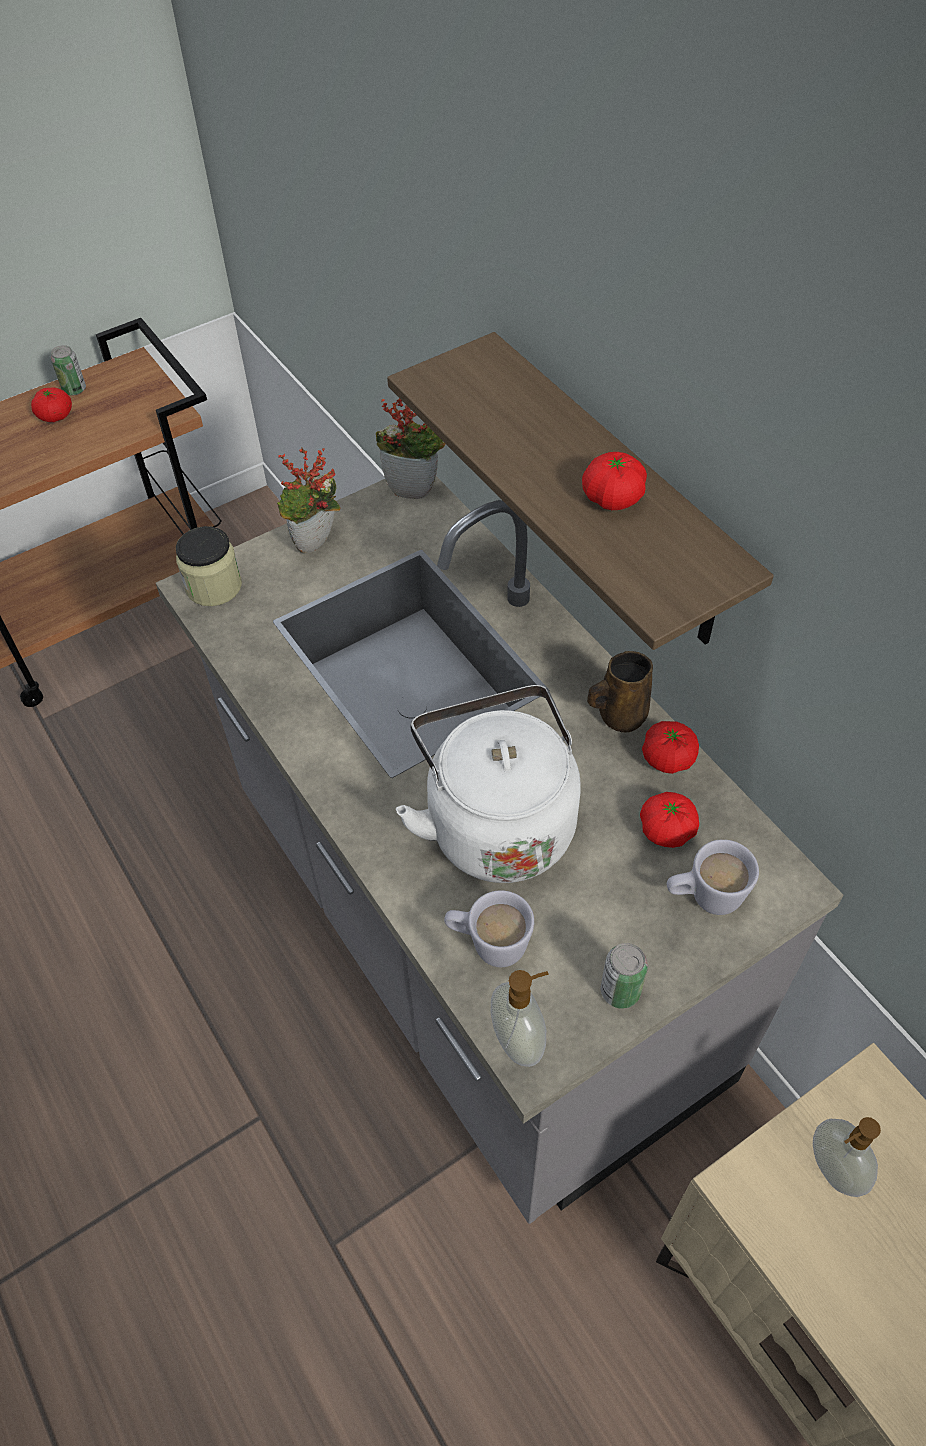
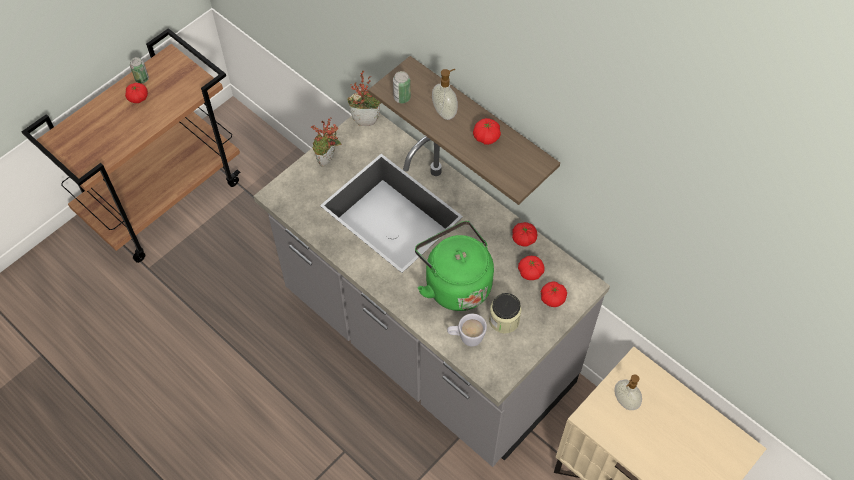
camera: 15 degrees left, 5 degrees up
jar [176,526,242,606] -> jar moved to [489,293,522,334]
white kettle [396,685,581,883] -> green kettle [415,221,494,311]
soap dispenser [491,970,549,1067] -> soap dispenser moved to [432,69,458,120]
brown mug [587,651,653,733] -> none
can [601,943,648,1009] -> can moved to [393,71,411,103]
white mug [667,839,759,915] -> tomato [541,281,567,307]

